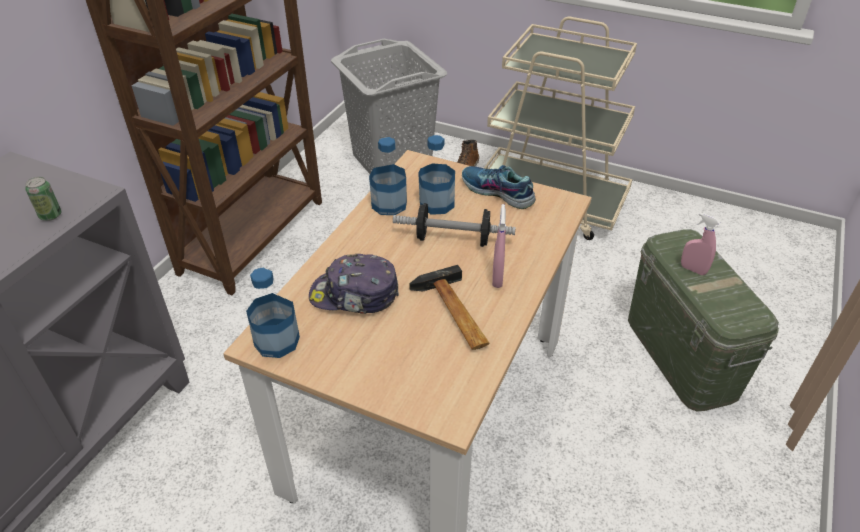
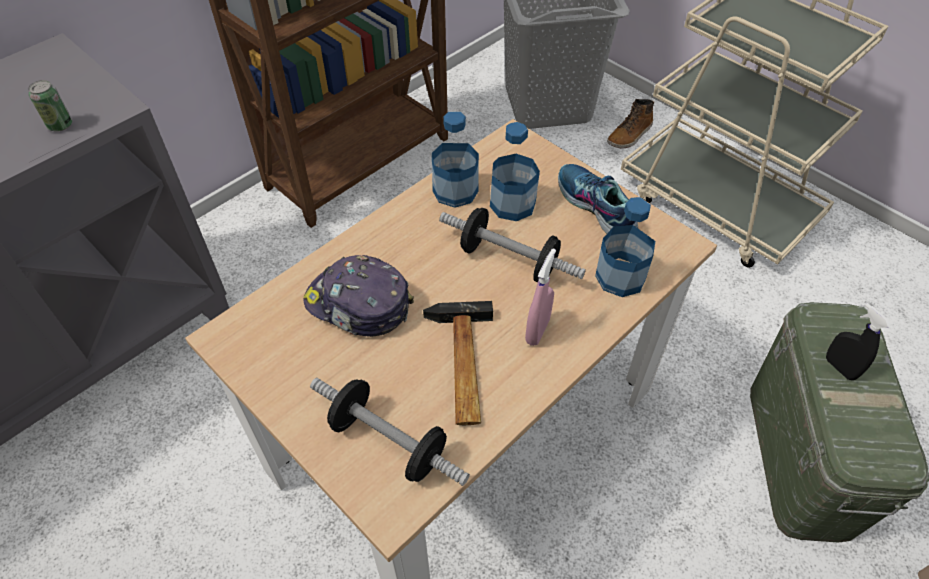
camera: 20 degrees right, 10 degrees up
bottle [246,267,300,358] -> bottle moved to [595,197,655,297]
pink spray bottle [681,213,720,275] -> black spray bottle [826,303,891,380]
none -> dumbbell [310,378,470,486]

